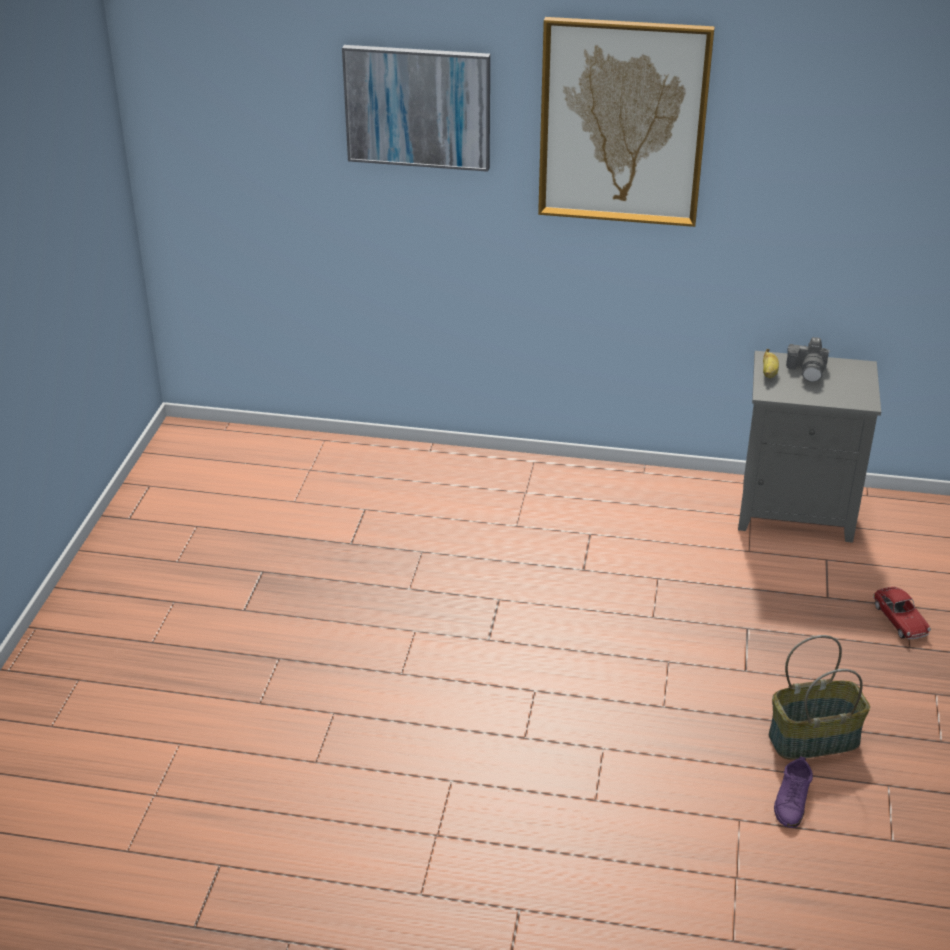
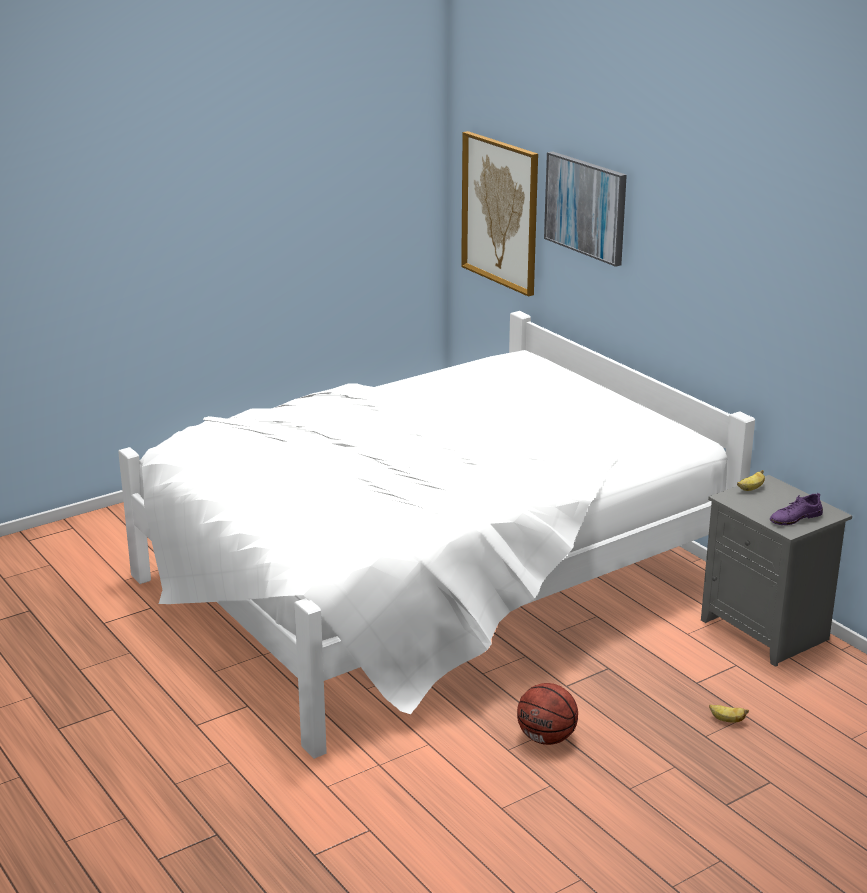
camera: 45 degrees right, 10 degrees down
picture [538,17,715,227] -> picture moved to [461,131,538,296]
basket [769,635,870,760] -> basketball [517,683,578,745]
purple shoe [774,756,813,828] -> purple shoe moved to [770,493,823,525]
camera [786,337,830,382] -> none
toy car [873,587,931,639] -> banana [709,704,749,723]
none -> white bed [118,311,755,759]

